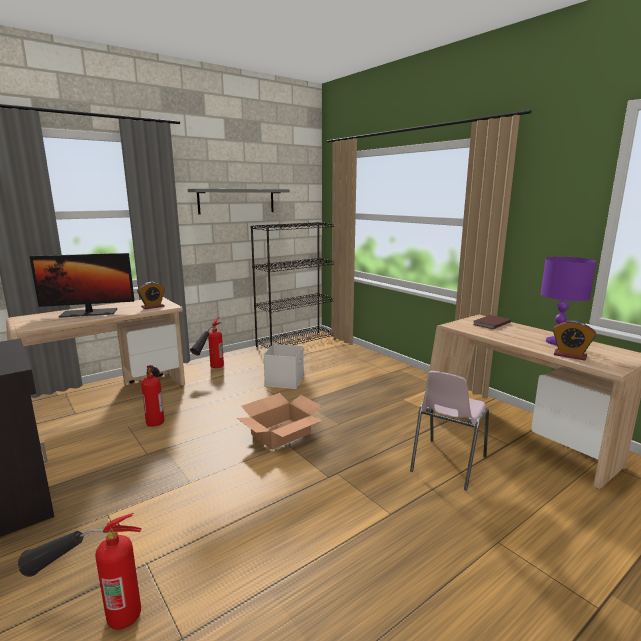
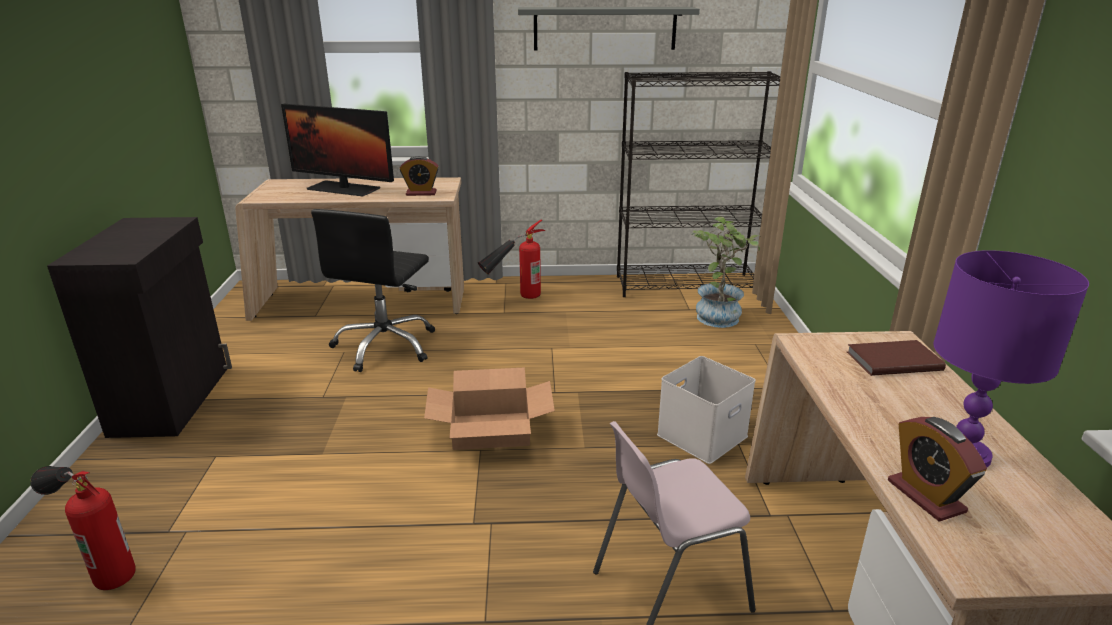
camera: 35 degrees right, 10 degrees up
fire extinguisher [141,365,164,427] -> black office chair [311,209,435,372]
white storage box [263,344,304,389] -> white storage box moved to [657,356,756,464]
none -> potted plant [691,216,761,328]

